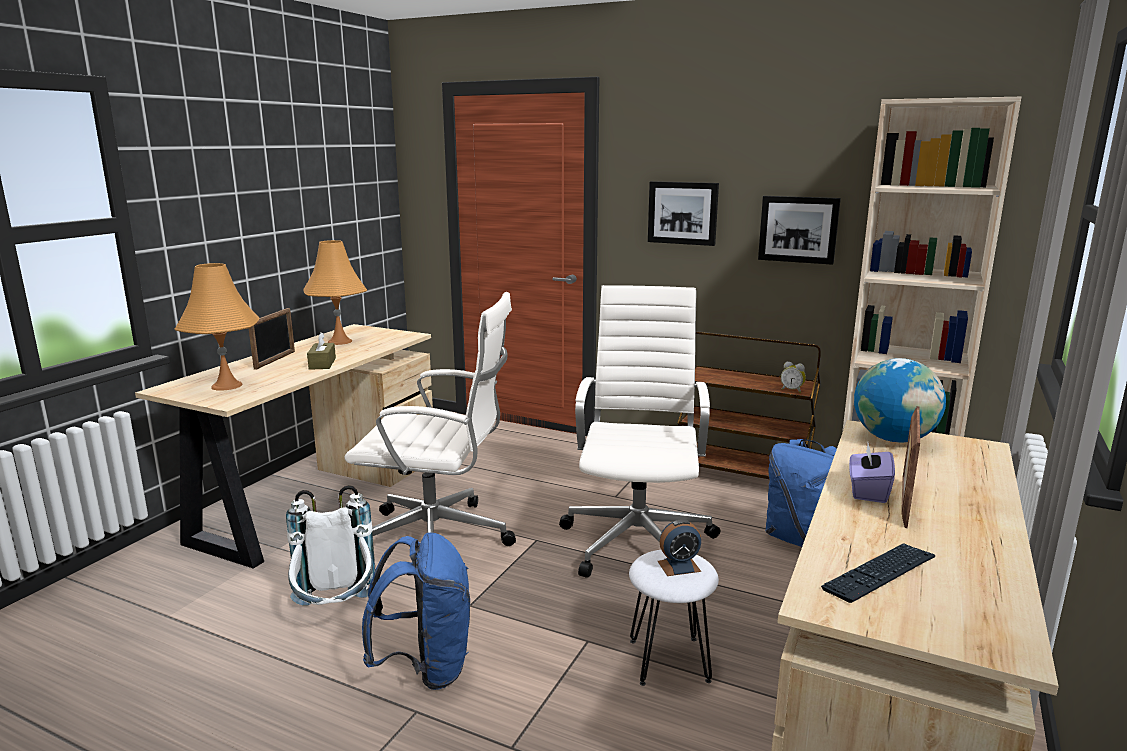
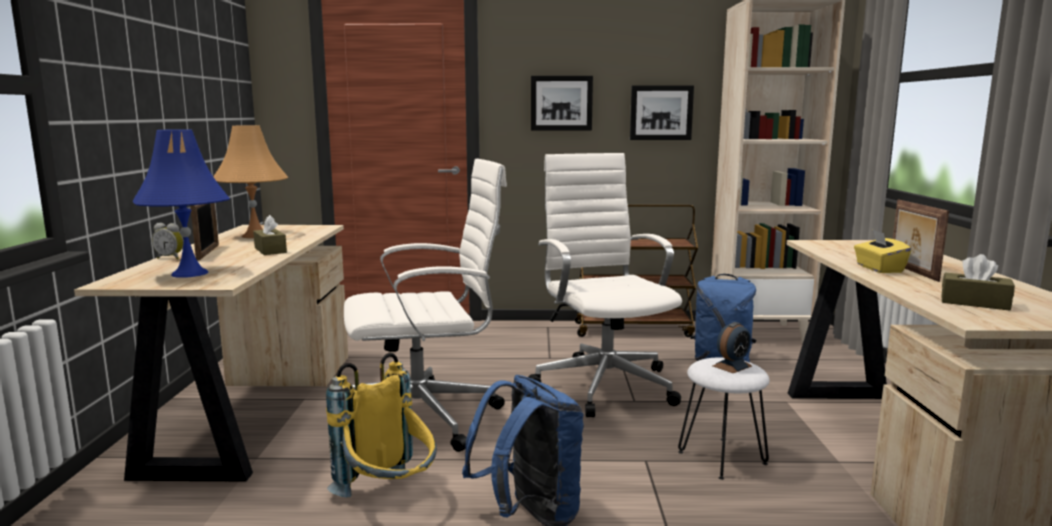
camera: 25 degrees left, 5 degrees down
orange table lamp [174,263,259,391] -> blue table lamp [133,129,230,278]
white backpack [286,485,375,606] -> yellow backpack [326,353,437,498]
alarm clock [781,361,806,393] -> alarm clock moved to [152,223,184,260]
keyboard [821,543,935,603] -> brown tissue box [941,254,1015,311]
purple tissue box [849,443,895,503] -> yellow tissue box [854,230,911,273]
globe [854,358,946,443] -> none

